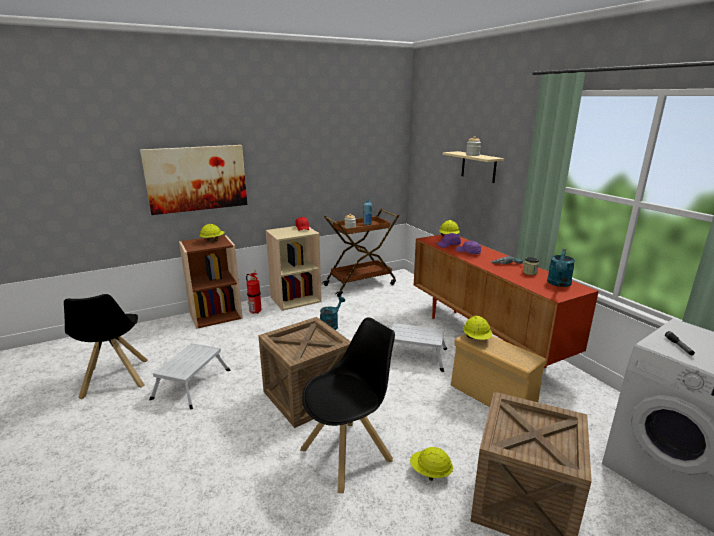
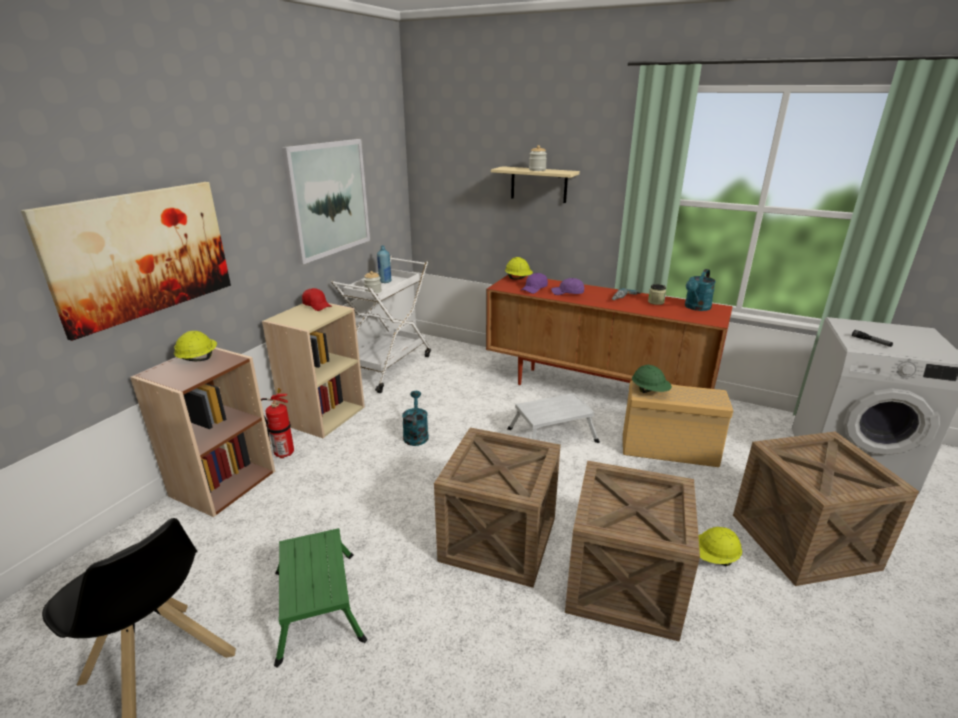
camera: 35 degrees left, 5 degrees up
white step ladder [149,343,231,410] -> green step ladder [274,528,367,668]
black chair [300,317,395,494] -> crate [565,461,700,642]
brown cart [322,208,400,297] -> white cart [331,256,431,393]
yellow hard hat [463,316,492,340] -> green hard hat [632,365,672,393]
turquoise watering can [547,249,575,287] -> turquoise watering can turned 45 degrees clockwise [685,269,716,311]
none -> picture [282,139,370,264]

